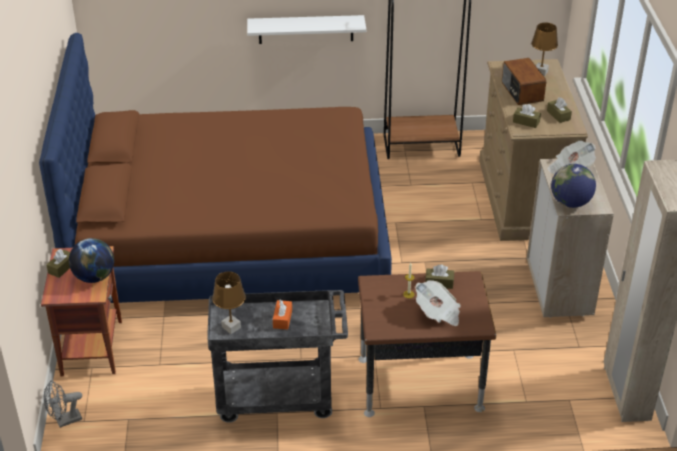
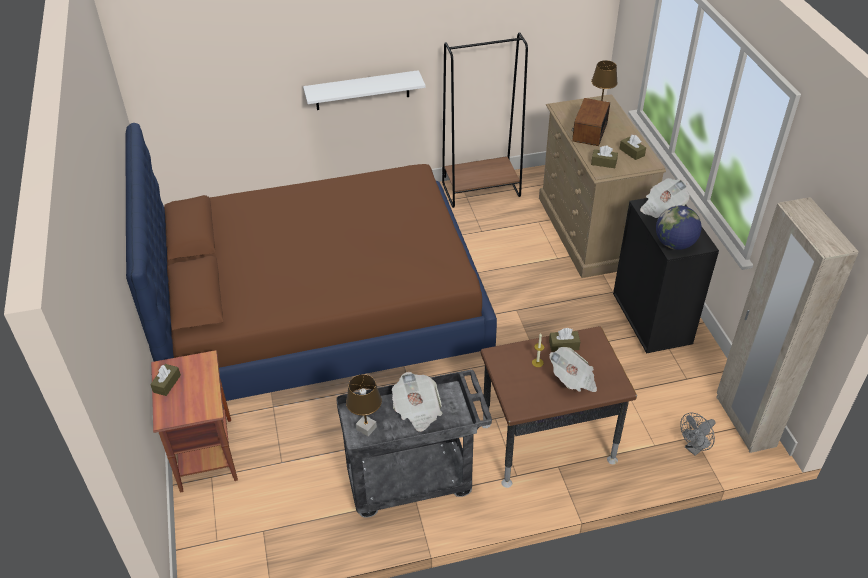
camera: 10 degrees left, 5 degrees up
grey fan [44,380,82,428] -> grey fan moved to [680,412,715,456]
globe [69,238,114,283] -> none
orange tissue box [273,300,292,330] -> newspaper [392,372,443,432]
radio [502,58,546,105] -> radio turned 45 degrees clockwise [572,98,610,146]
beige cabinet [527,159,614,318] -> black cabinet [613,198,719,353]

